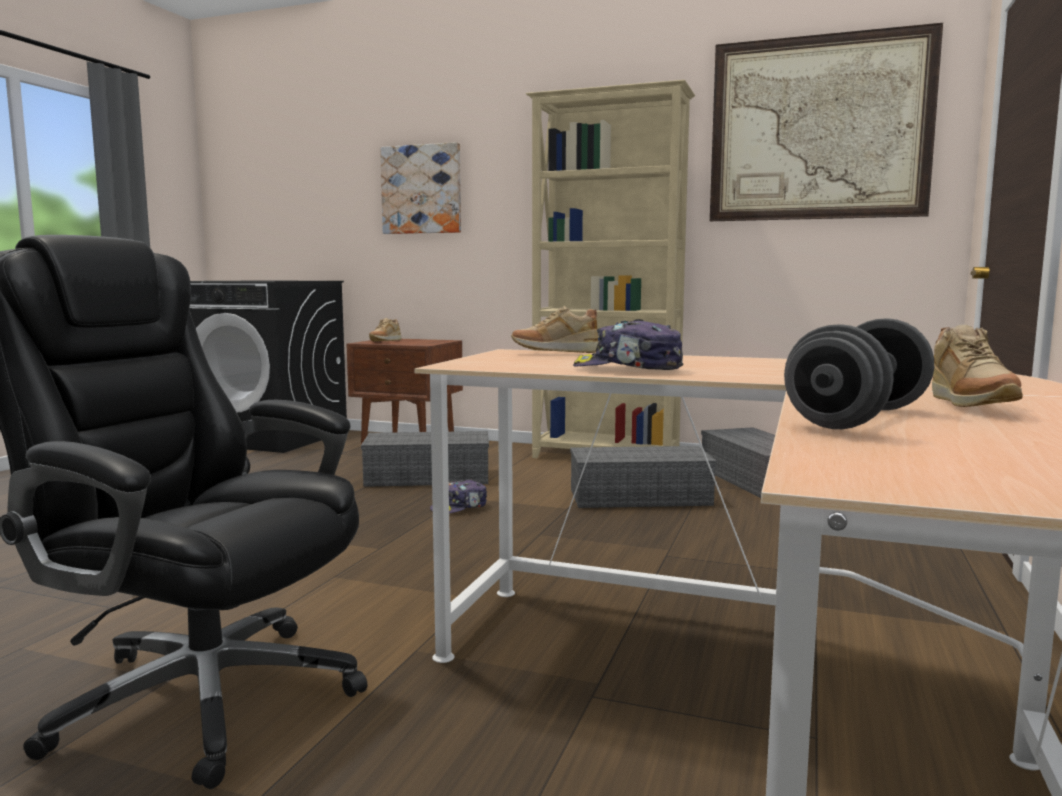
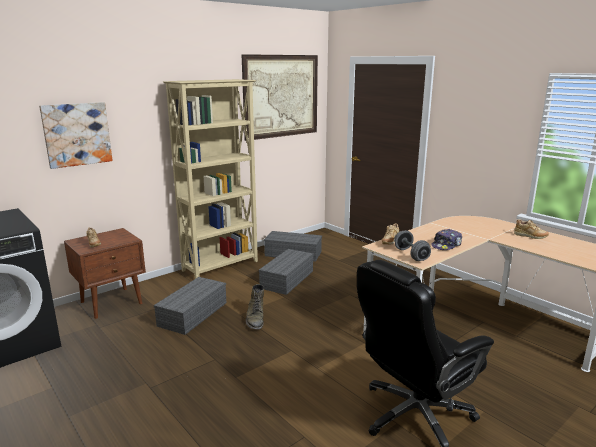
camera: 60 degrees left, 10 degrees up
cap [430,479,487,514] -> green boot [246,284,264,329]
grey dumbbell [784,318,934,429] -> grey dumbbell moved to [394,230,431,261]

